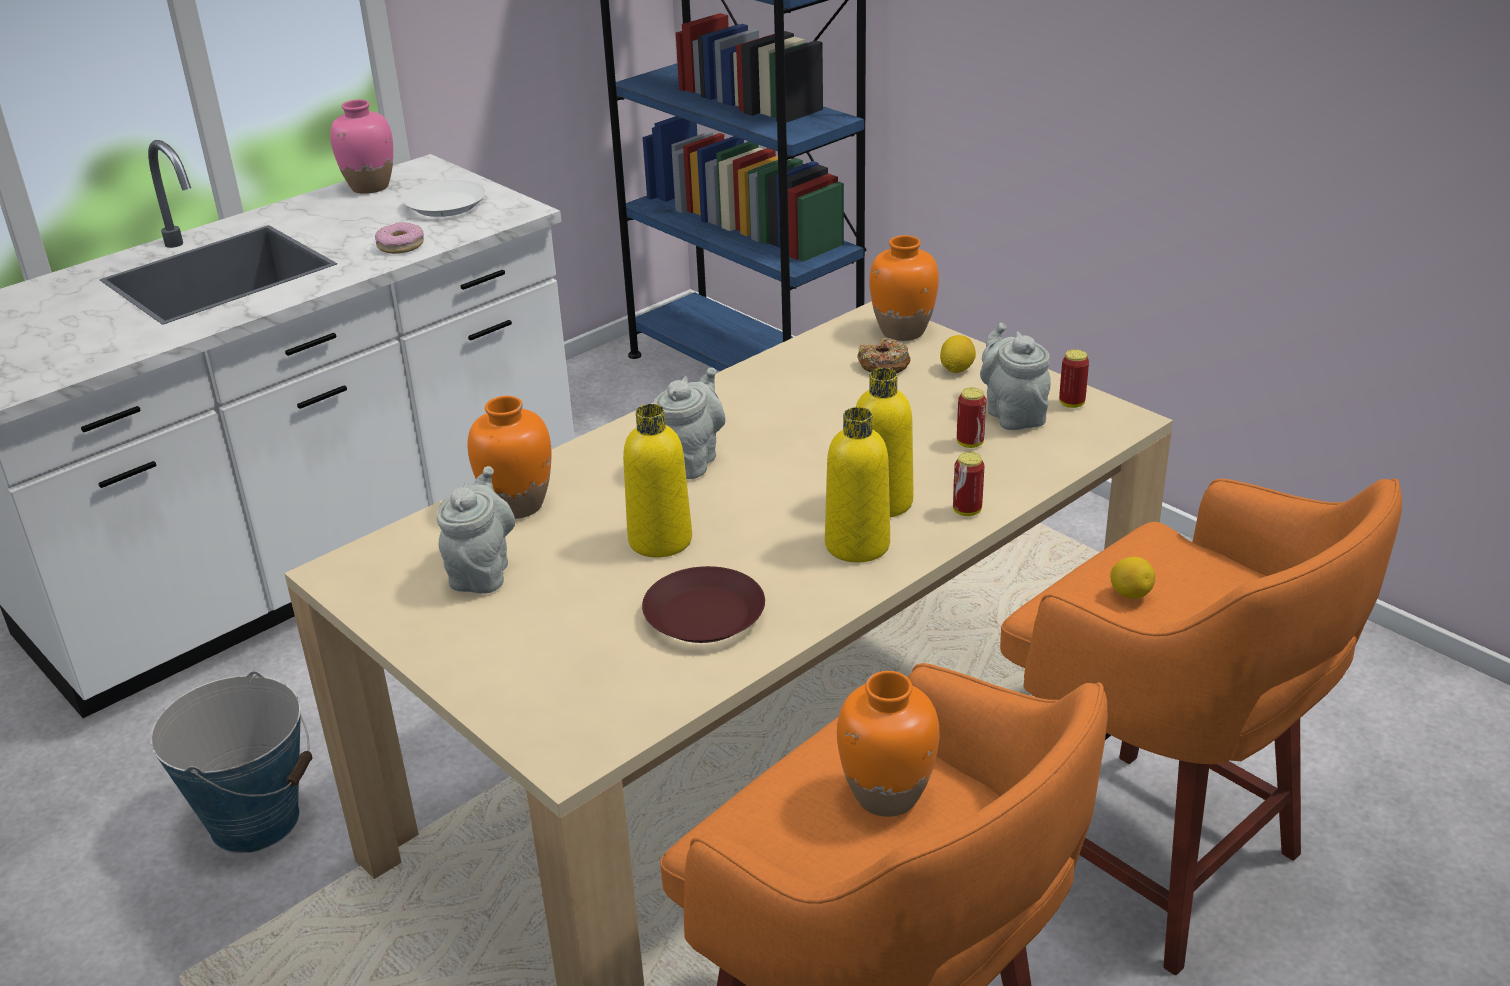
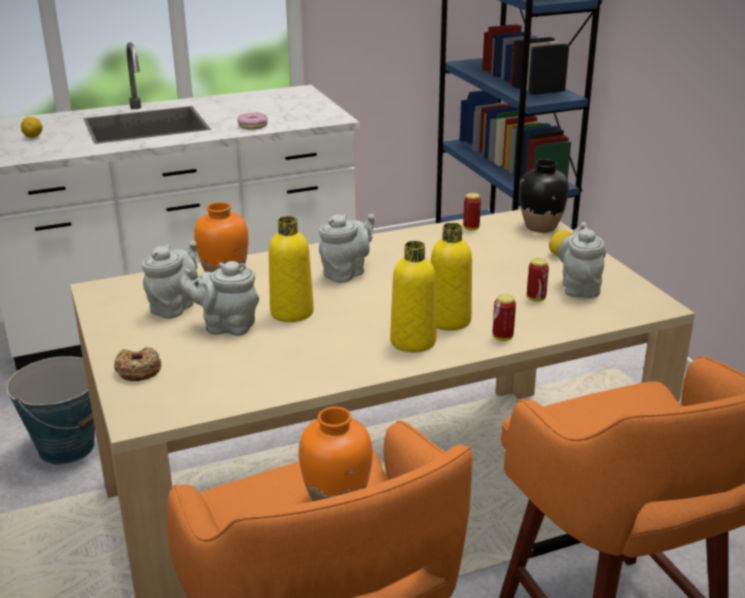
camera: 20 degrees right, 5 degrees down
pink vase [330,99,393,194] -> none
white plate [402,179,486,217] -> none
brown plate [642,566,765,643] -> none
donut [857,338,910,373] -> donut moved to [114,347,161,381]
orange vase [869,235,939,341] -> black vase [520,159,569,233]
can [1059,349,1089,408] -> can moved to [463,193,481,231]
lemon [1110,557,1155,599] -> lemon moved to [21,117,42,138]
none -> grey teapot [179,261,259,336]

